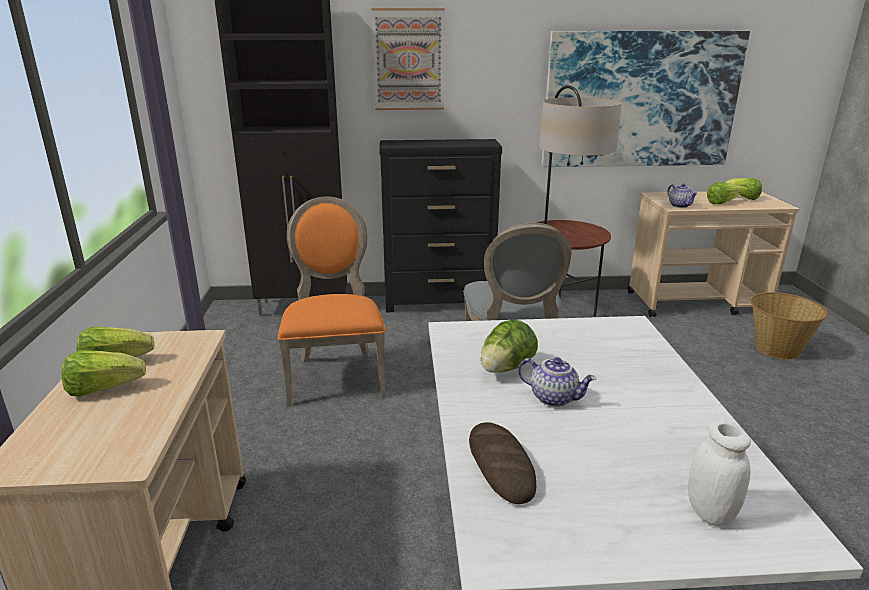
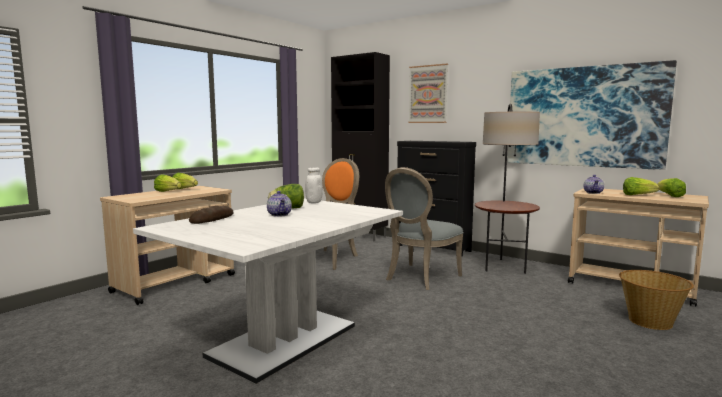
camera: 40 degrees right, 15 degrees down
white jar [688,420,751,527] -> white jar moved to [305,167,323,203]

